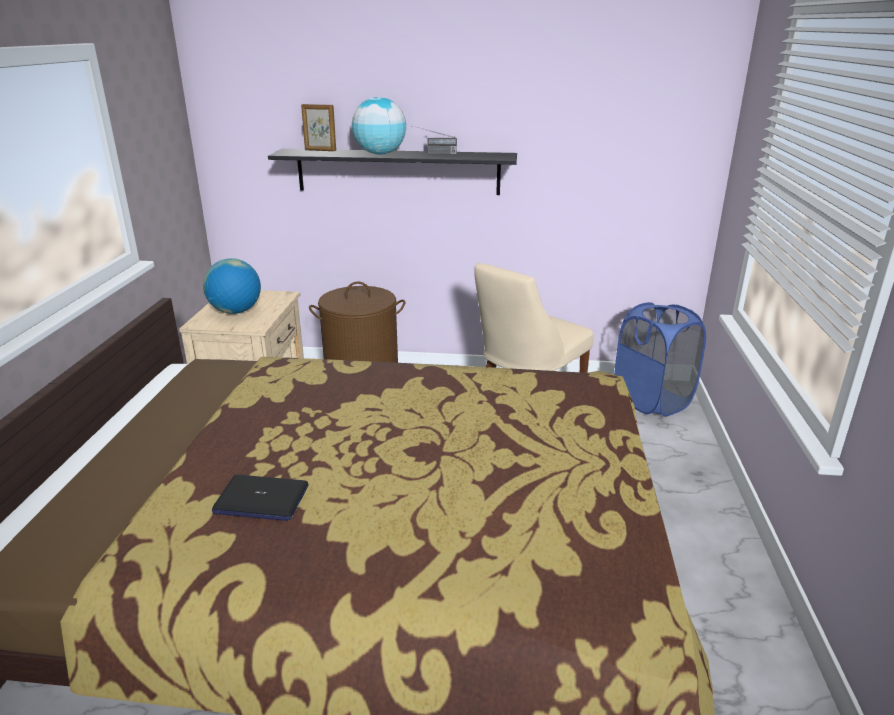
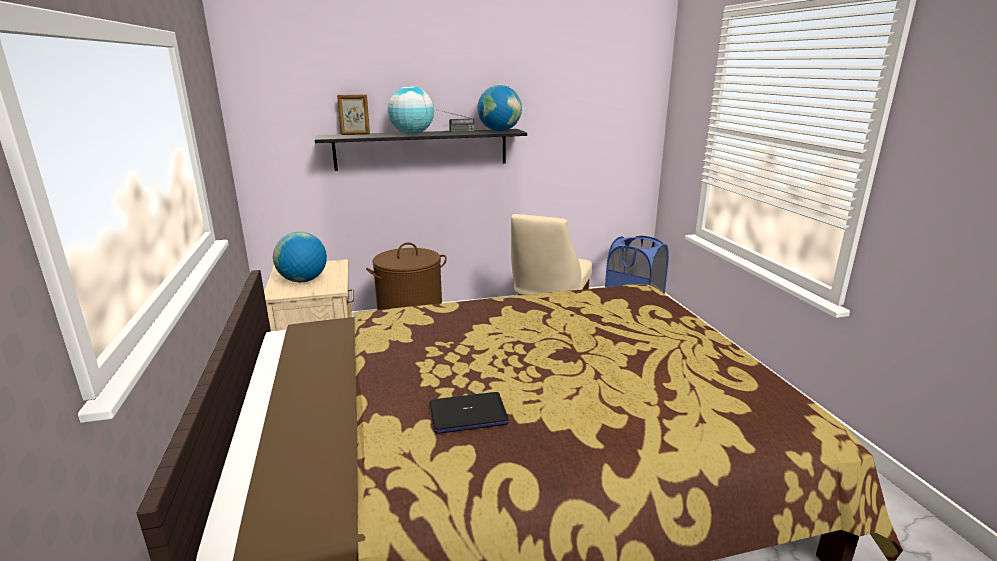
camera: 20 degrees left, 5 degrees down
none -> globe [478,85,522,131]

